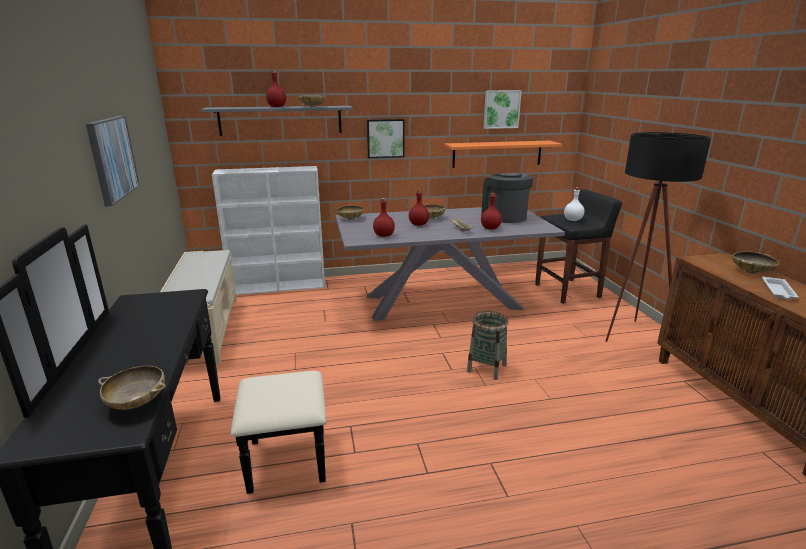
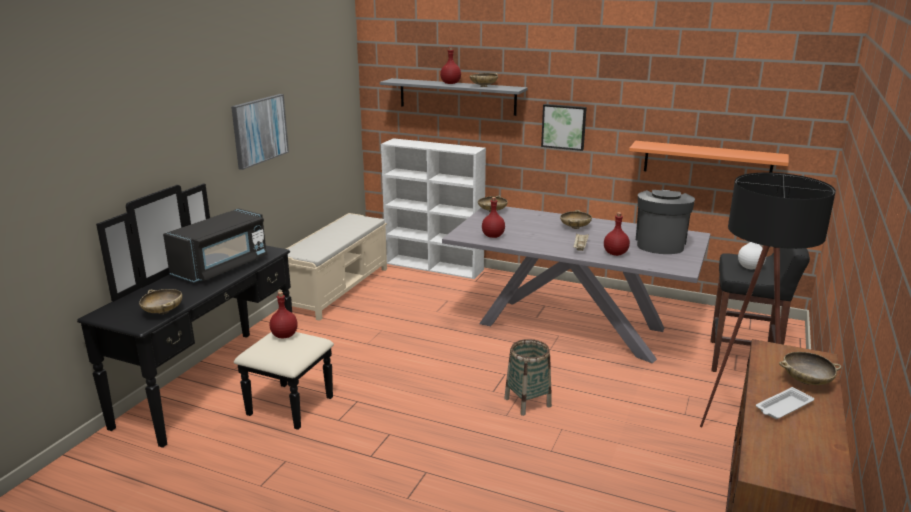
camera: 35 degrees right, 0 degrees up
red bottle [409,190,429,226] -> red bottle moved to [270,292,298,338]
picture [483,90,522,129] -> none
none -> black microwave [163,208,267,282]

